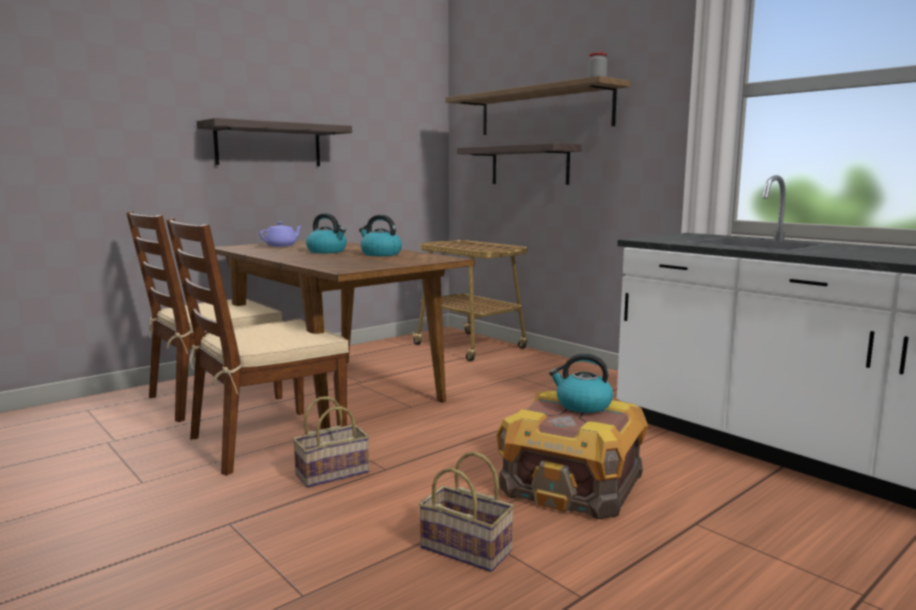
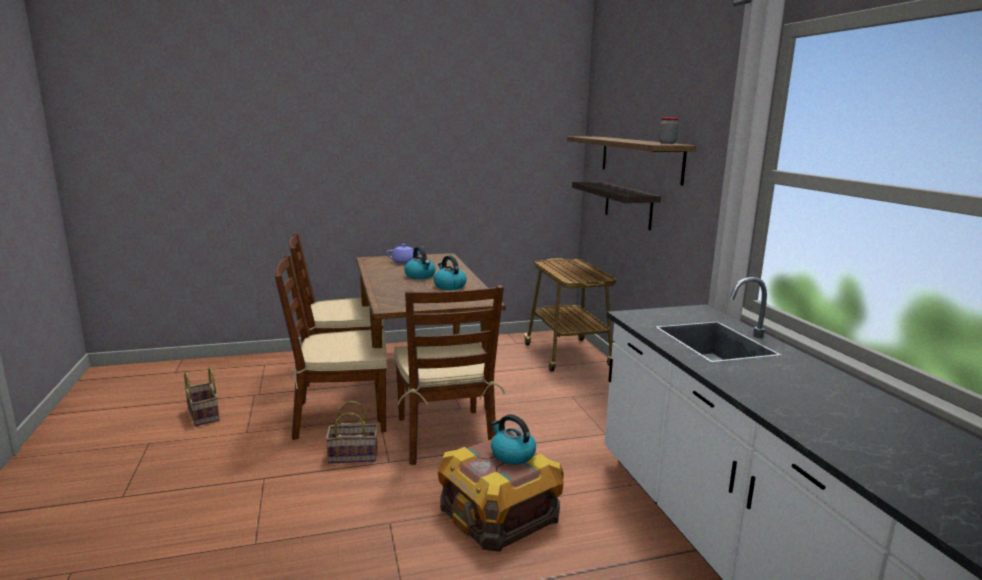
camera: 25 degrees right, 5 degrees up
shelf [197,118,352,166] -> none
basket [419,451,514,572] -> basket moved to [184,367,220,426]
none -> brown chair [394,285,505,465]

